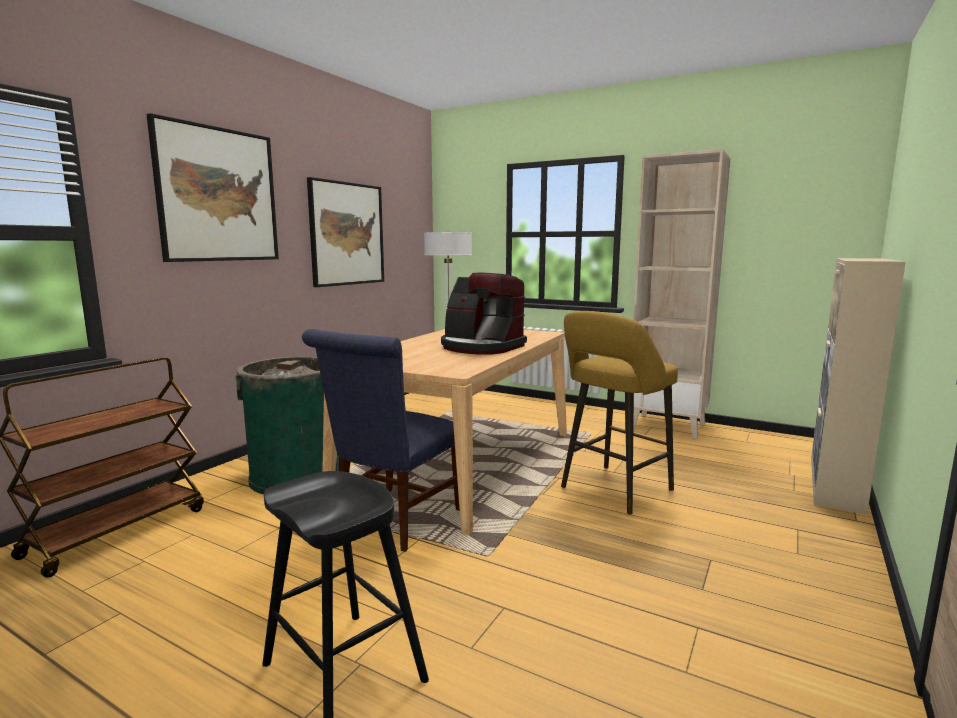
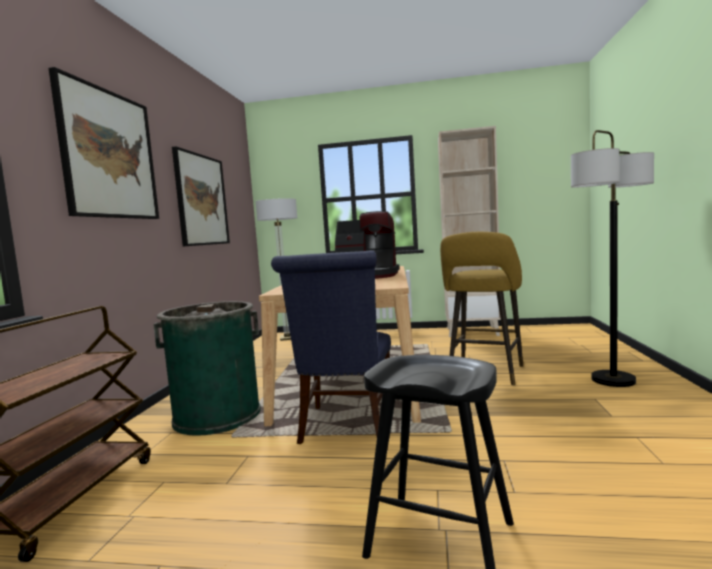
camera: 20 degrees left, 5 degrees down
beige cabinet [811,258,906,515] -> none
none -> floor lamp [571,130,654,387]

